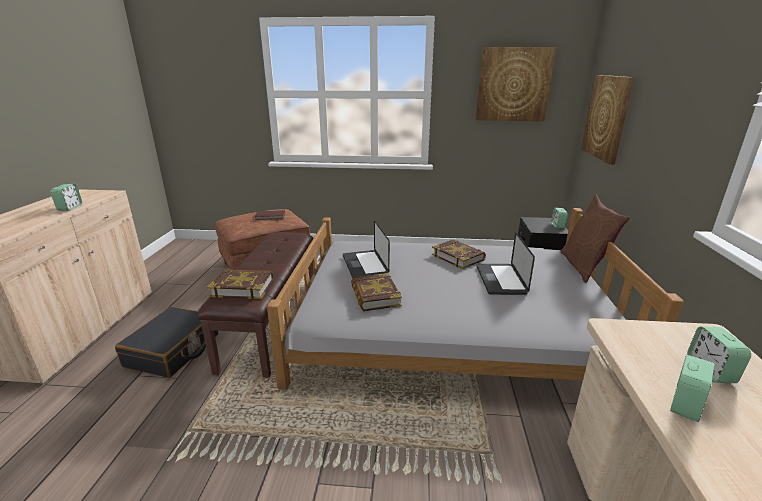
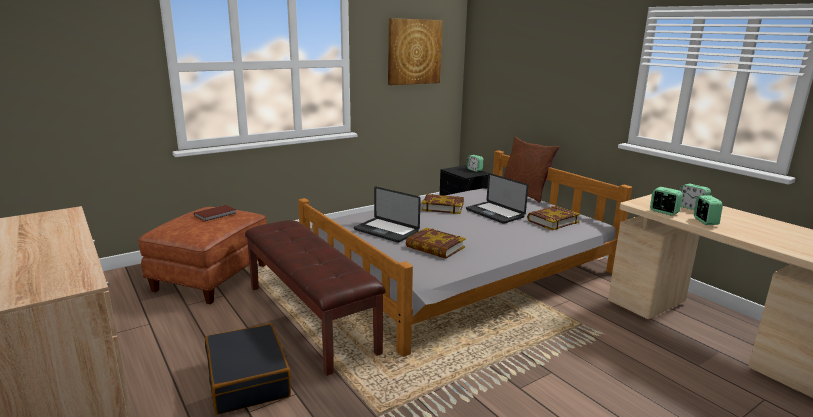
camera: 40 degrees left, 5 degrees down
alarm clock [50,184,82,211] -> alarm clock moved to [650,187,683,215]
book [207,269,274,299] -> book moved to [527,206,580,230]
picture [582,75,635,165] -> none

